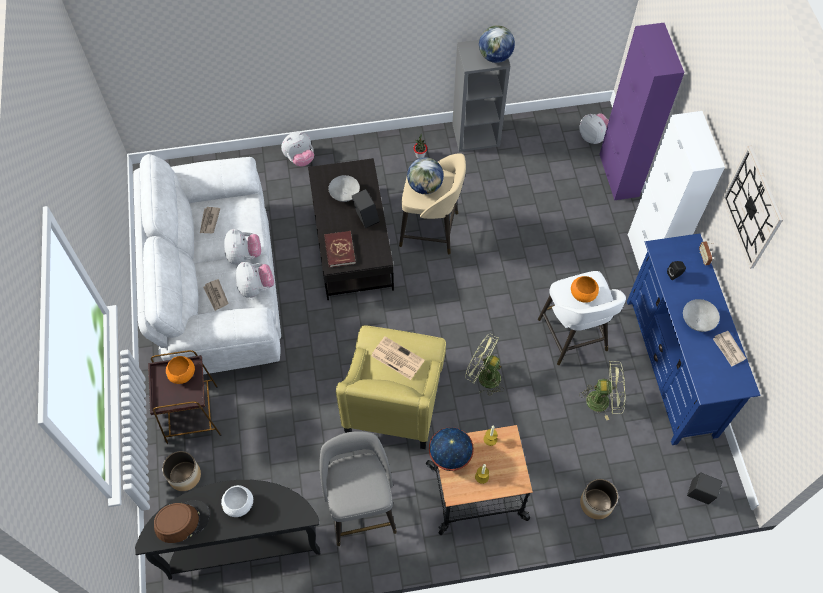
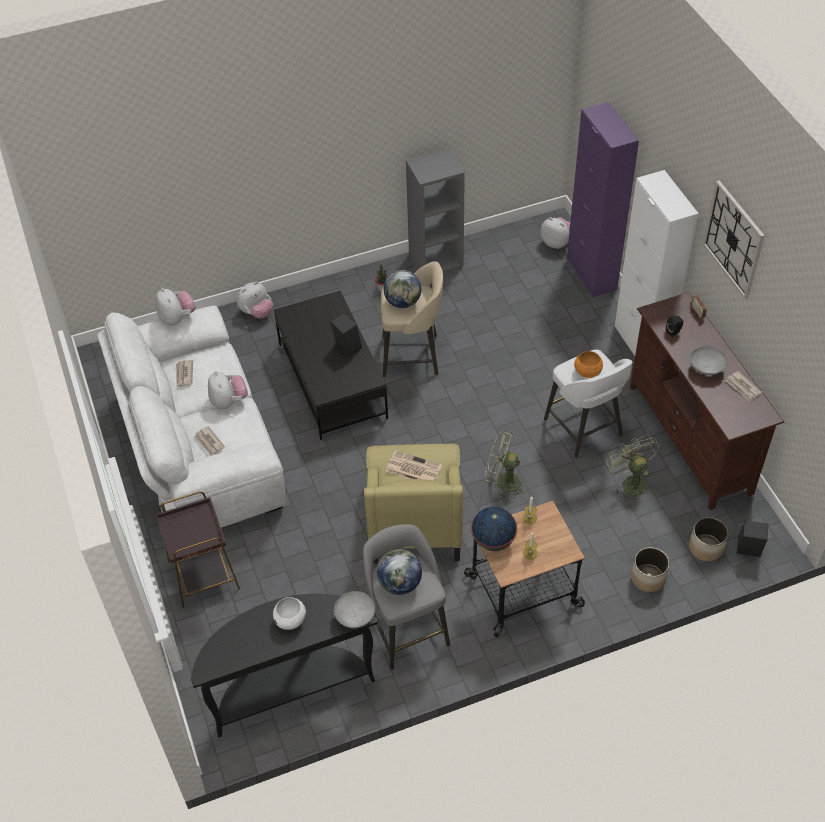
camera: 10 degrees left, 10 degrees down
brown hat [154,500,210,543] -> none
planter [162,451,201,491] -> planter moved to [689,517,728,562]
orange bowl [166,356,195,384] -> none
plush toy [236,262,274,298] -> plush toy moved to [155,288,196,325]
red book [324,231,356,268] -> none
grey bowl [328,175,360,202] -> grey bowl moved to [334,591,375,628]
globe [479,25,515,63] -> globe moved to [377,549,422,595]
green fan [579,361,625,420] -> green fan turned 105 degrees counterclockwise [606,434,660,503]
blue tv stand [627,233,761,445] -> brown tv stand [630,292,784,510]

